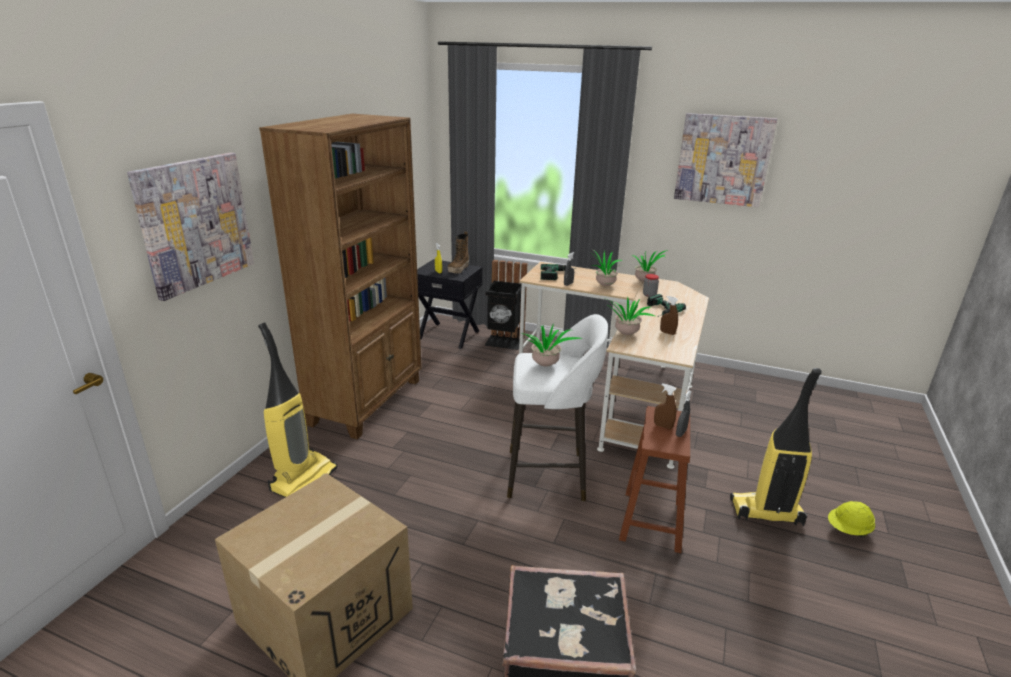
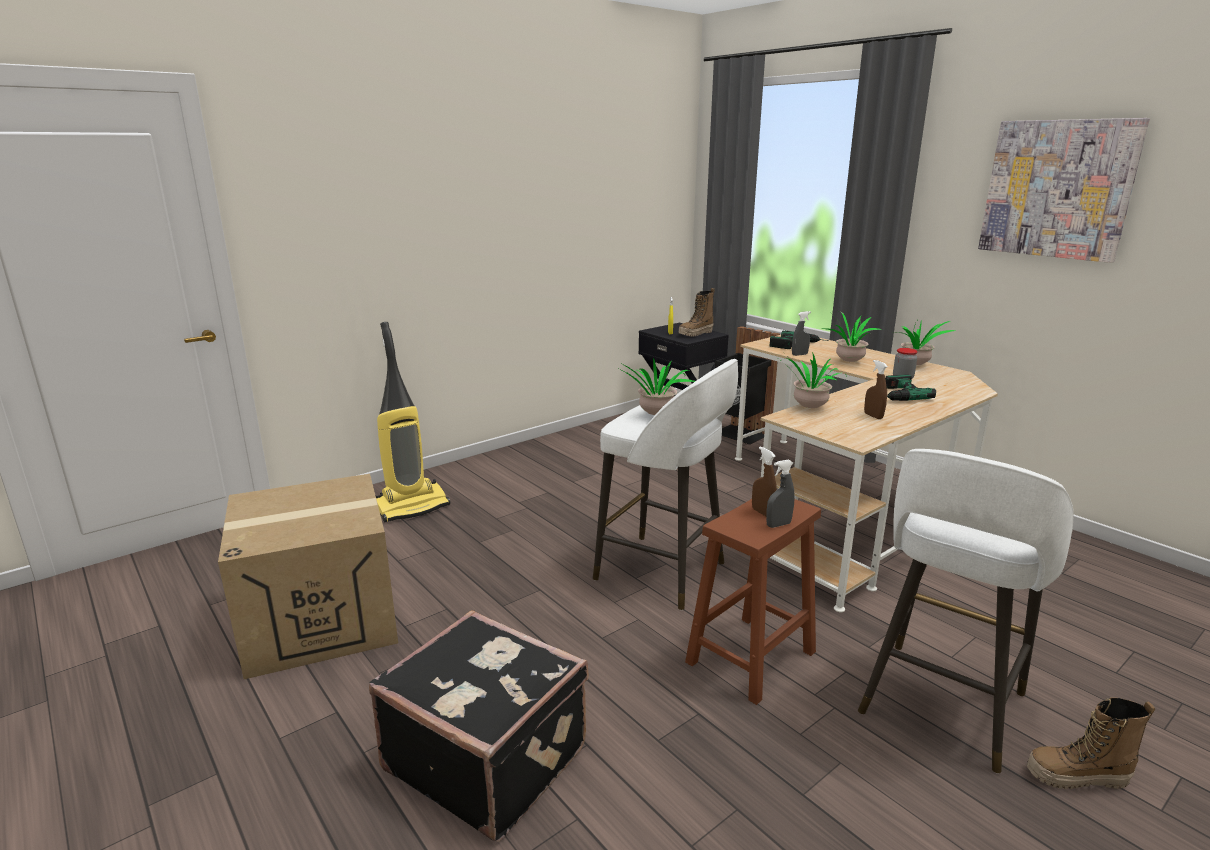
camera: 30 degrees right, 5 degrees down
picture [127,153,254,301] -> none
brown bookcase [259,114,422,439] -> none
vacuum cleaner [730,368,822,526] -> white stool [858,449,1074,774]
yellow hard hat [828,501,875,537] -> boot [1027,698,1155,789]

